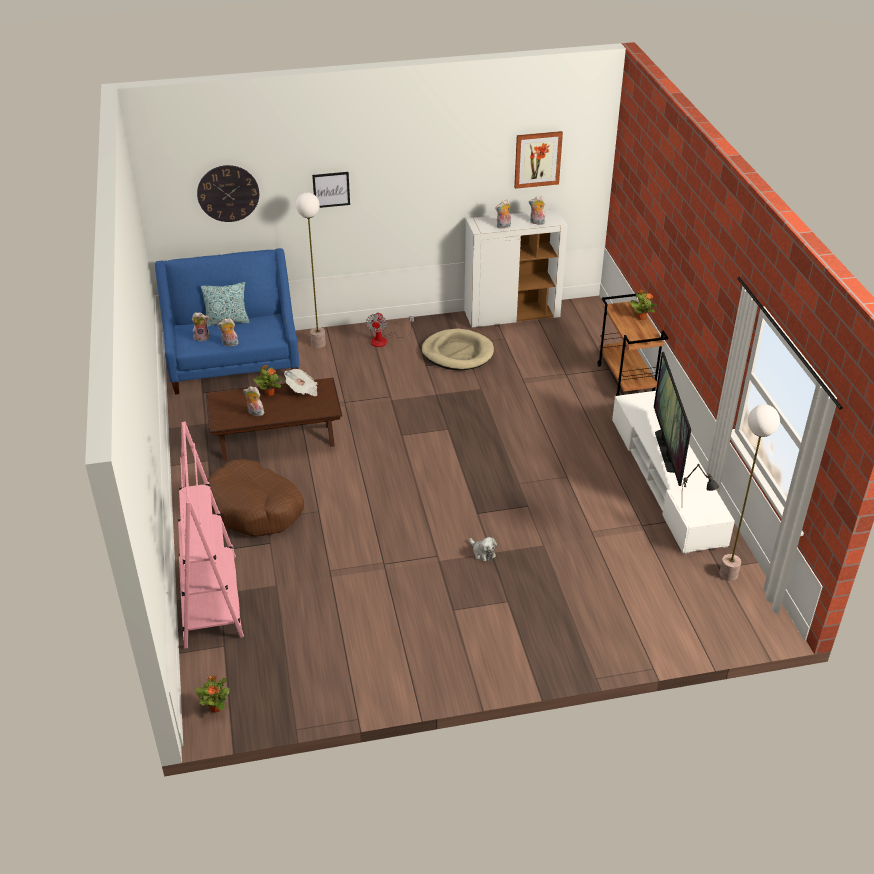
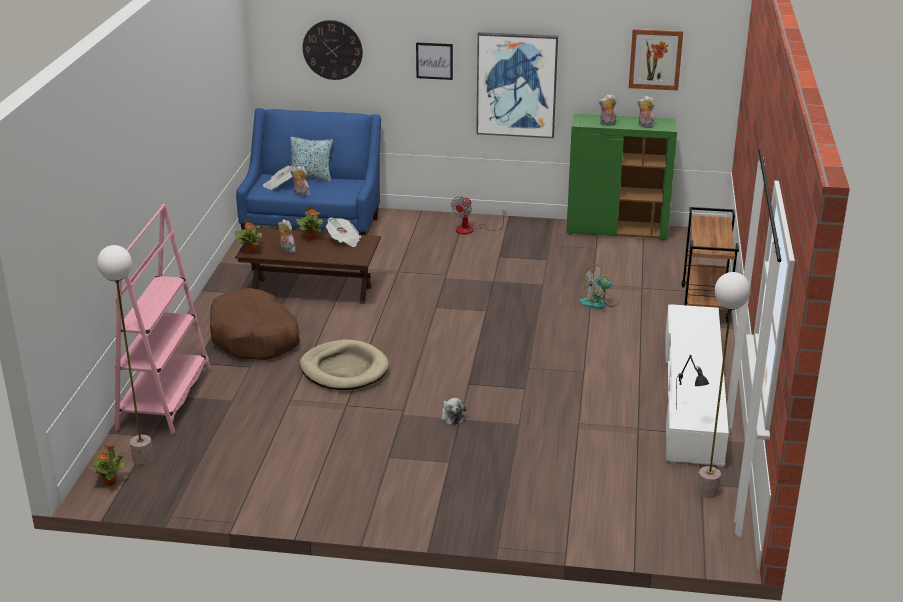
camera: 20 degrees right, 10 degrees down
plush toy [192,312,209,341] -> newspaper [263,166,295,190]
floor lamp [296,192,326,348] -> floor lamp moved to [97,245,154,465]
beige dog bed [422,329,494,370] -> beige dog bed moved to [300,340,389,390]
white cabinet [464,209,568,328] -> green cabinet [566,114,677,240]
potted plant [630,290,657,320] -> potted plant moved to [235,219,262,253]
television [654,352,691,486] -> none
none -> picture [476,32,558,138]
none -> fan [579,264,619,309]

